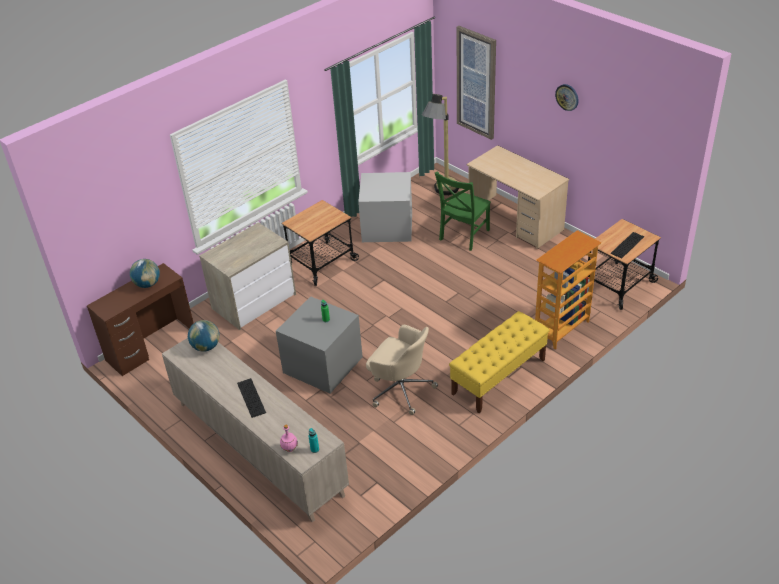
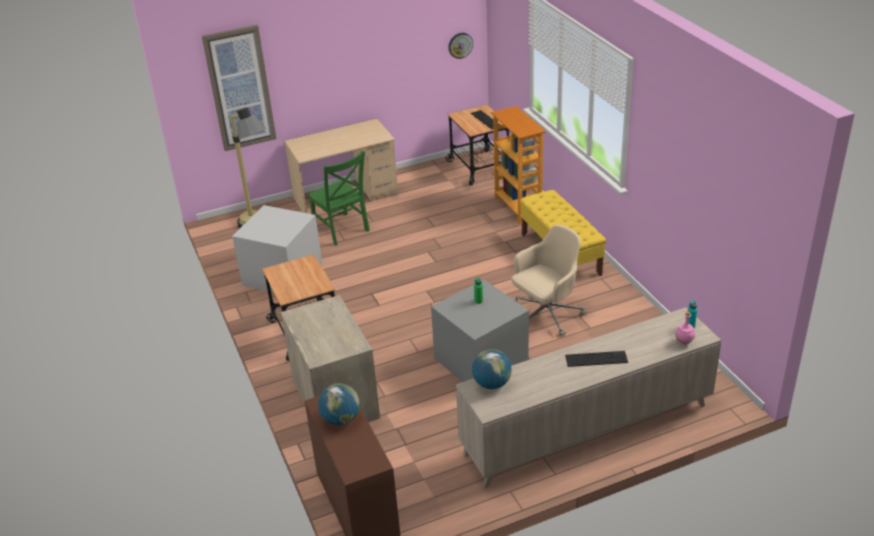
camera: 70 degrees left, 5 degrees down
wall clock [555,84,579,111] -> wall clock moved to [448,33,473,59]

